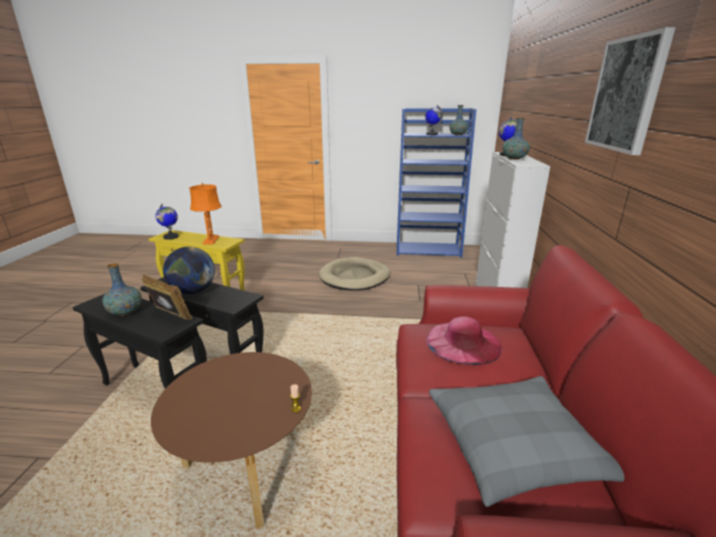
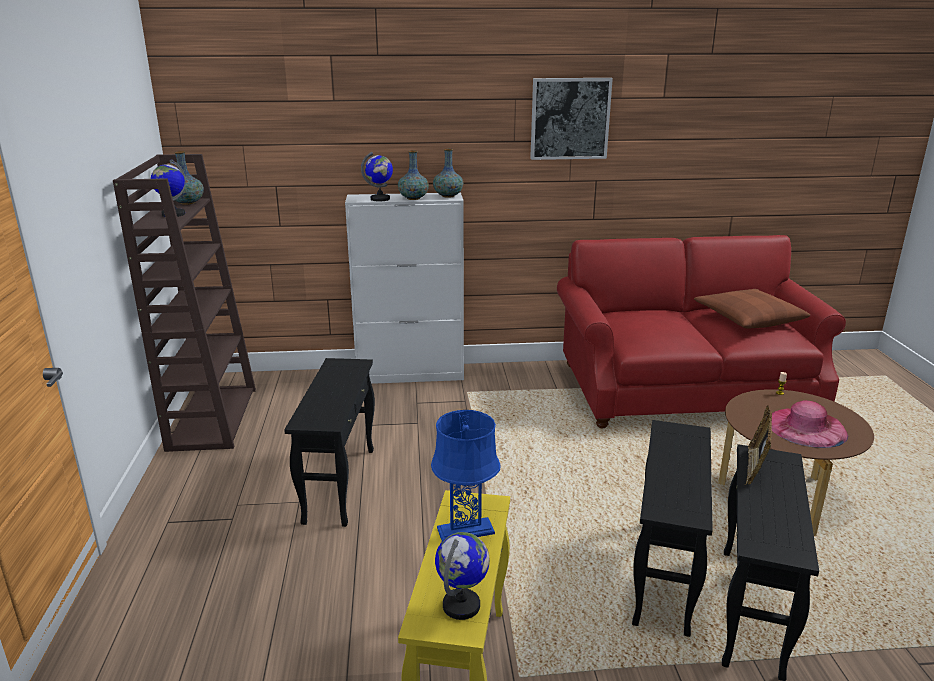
camera: 100 degrees left, 0 degrees up
vase [102,263,142,316] -> vase moved to [433,149,463,198]
globe [163,247,215,294] -> none
orange table lamp [189,183,222,245] -> blue table lamp [431,410,501,541]
beige dog bed [318,257,390,291] -> black side table [284,358,375,527]
blue bookcase [397,108,476,258] -> brown bookcase [113,154,256,452]
pink hat [426,316,502,365] -> pink hat moved to [772,400,848,448]
grey pillow [429,376,624,507] -> brown pillow [694,289,810,328]

